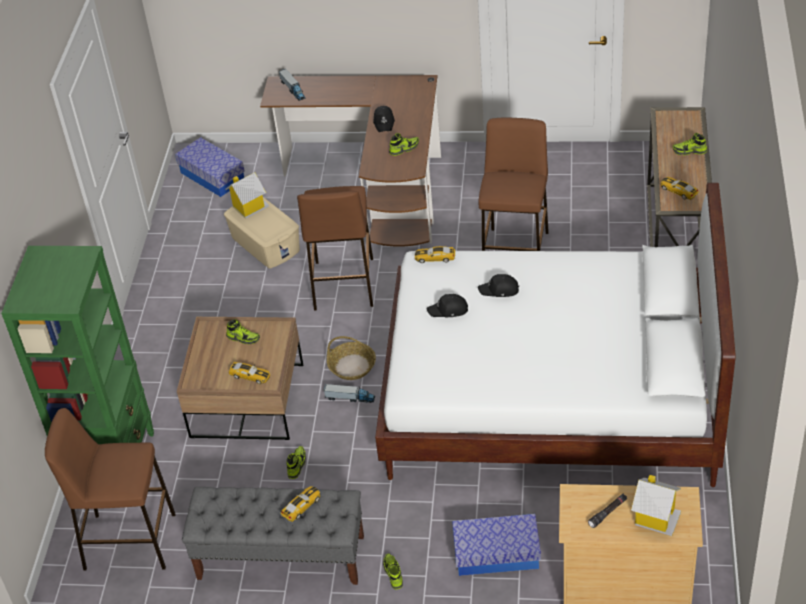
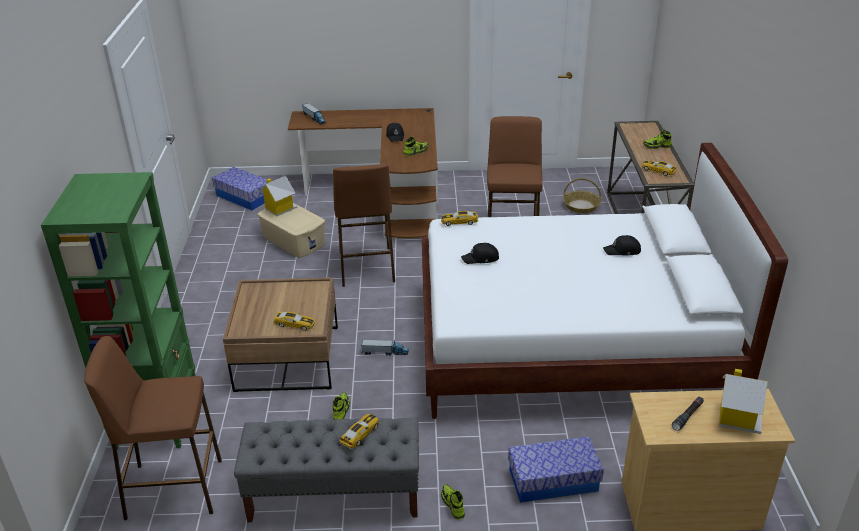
camera: 10 degrees left, 10 degrees down
shoe [226,319,260,344] -> none
basket [327,336,376,380] -> basket moved to [563,178,601,213]
black cap [478,274,519,297] -> black cap moved to [603,235,641,256]

